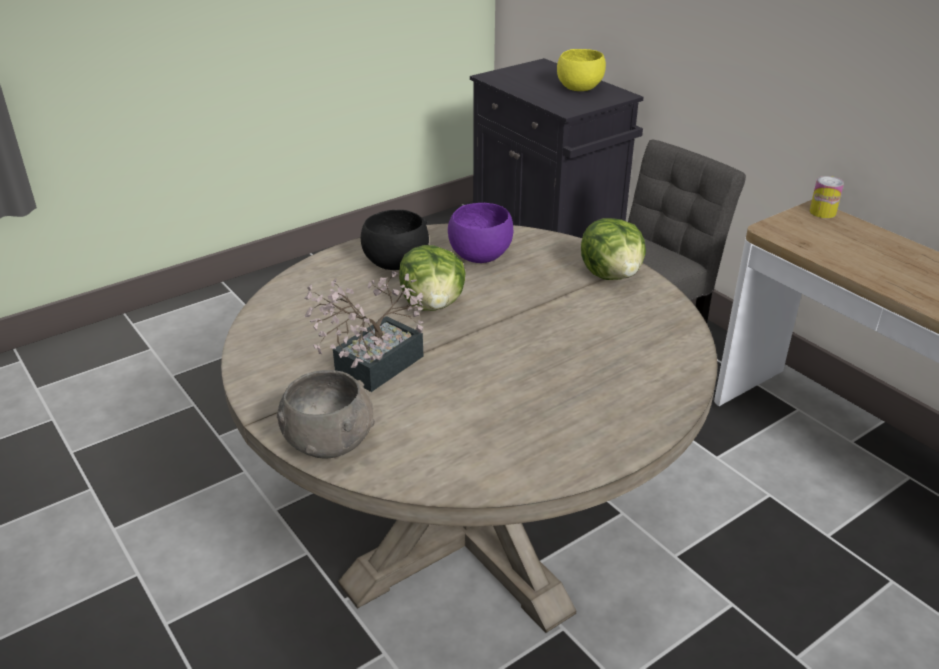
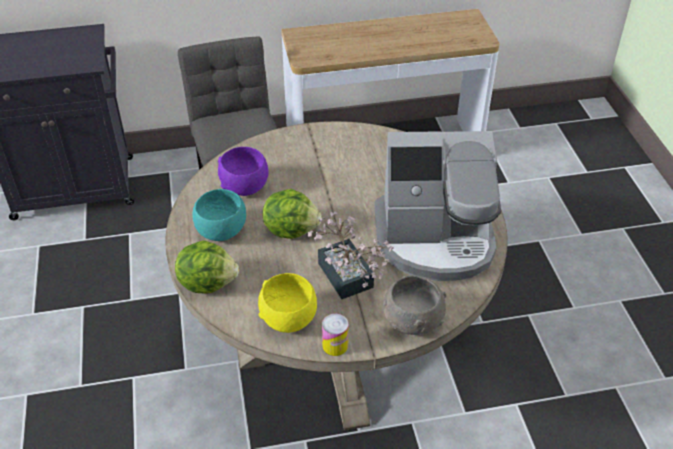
camera: 65 degrees left, 10 degrees up
black bowl [361,210,429,270] -> turquoise bowl [192,189,246,241]
yellow bowl [557,49,606,91] -> yellow bowl moved to [258,273,317,333]
lettuce [581,218,646,280] -> lettuce moved to [175,240,239,294]
can [810,176,844,218] -> can moved to [322,314,348,356]
none -> coffee machine [375,131,501,281]

